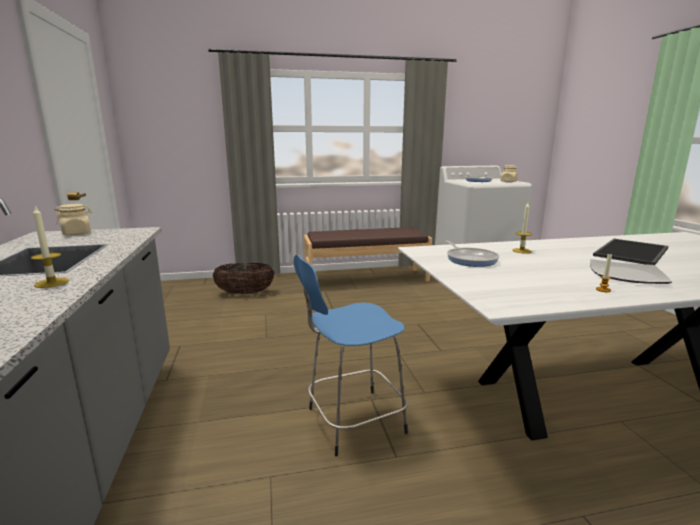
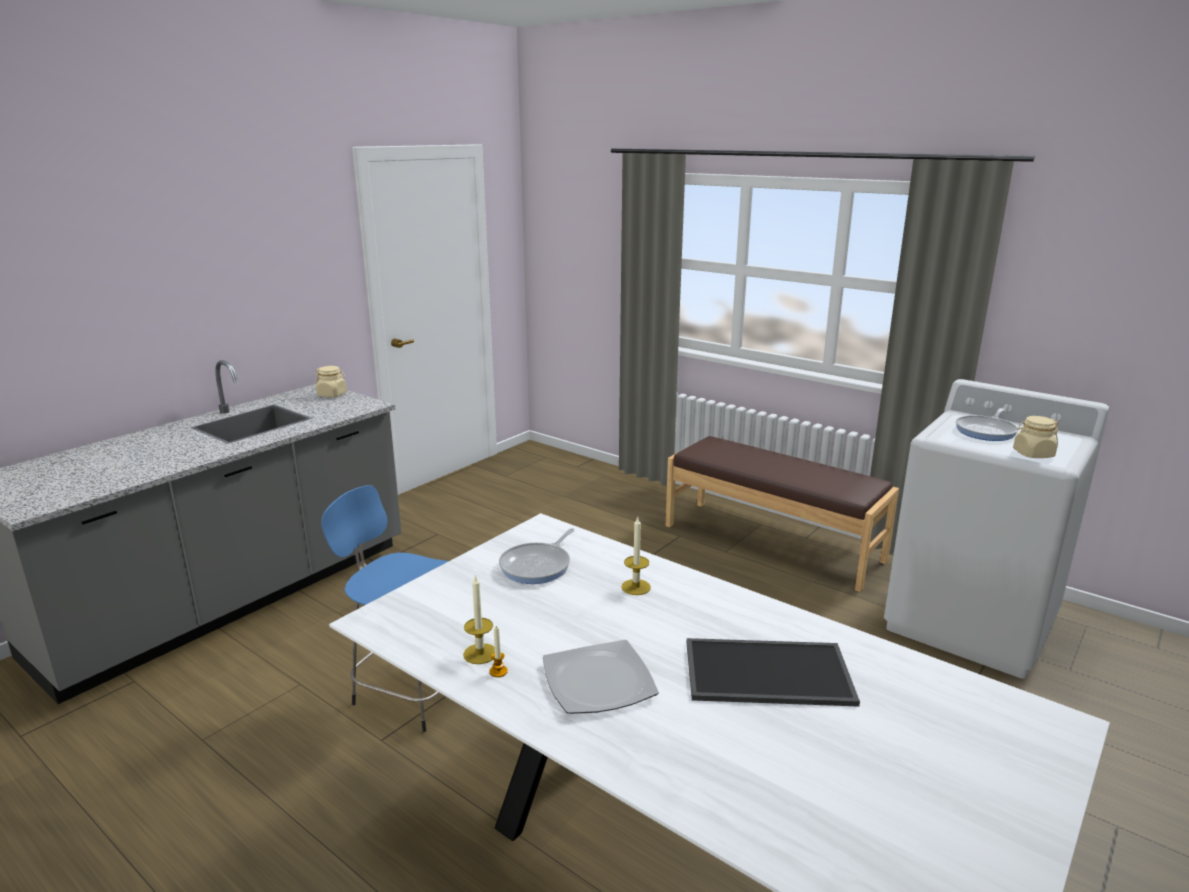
camera: 50 degrees right, 5 degrees up
candle [31,206,69,288] -> candle moved to [463,575,495,664]
basket [212,263,274,294] -> none

